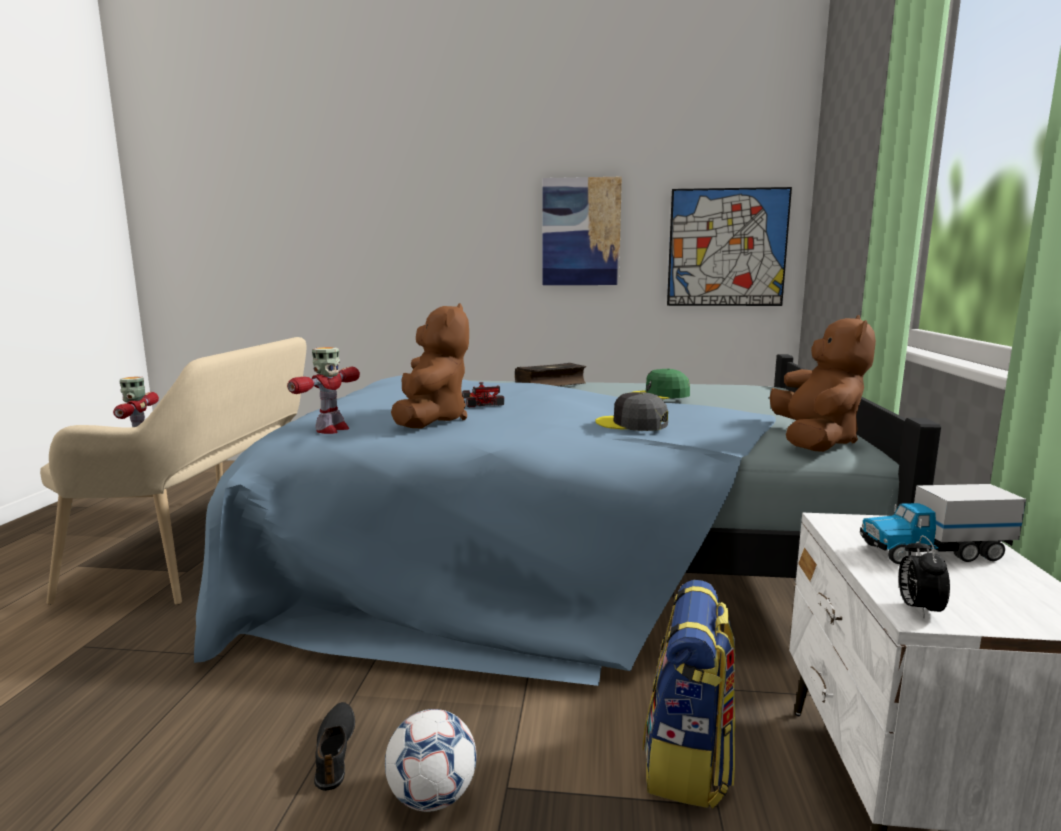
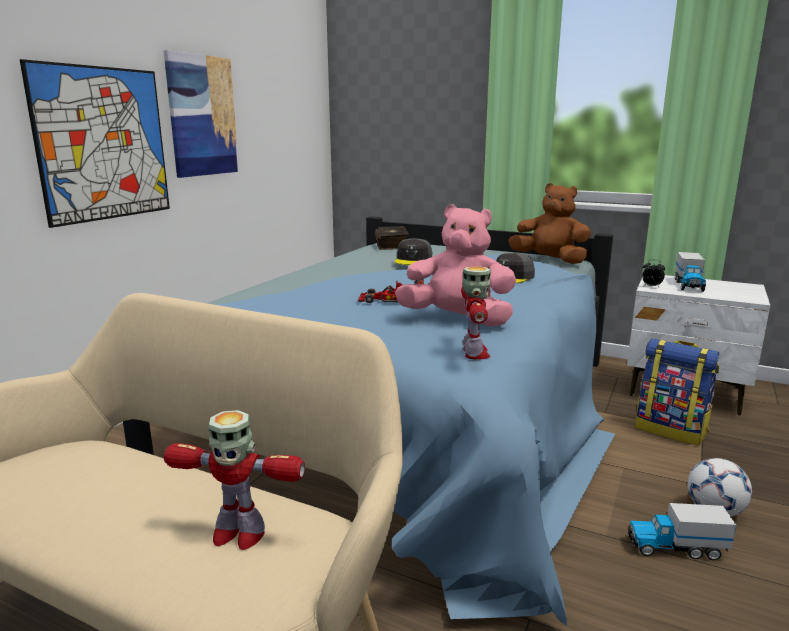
camera: 70 degrees left, 5 degrees up
toy robot [287,347,360,434] -> toy robot turned 45 degrees clockwise [461,266,491,360]
black shoe [314,702,355,791] -> toy truck [627,503,736,560]
brown plush toy [391,303,469,428] -> pink plush toy [395,204,516,327]
book [515,363,586,386] -> book moved to [375,226,409,250]
green cap [633,368,690,399] -> grey cap [395,238,432,265]
picture [667,187,792,306] -> picture moved to [20,59,170,228]
alarm clock [899,535,950,619] -> alarm clock moved to [642,260,665,287]

